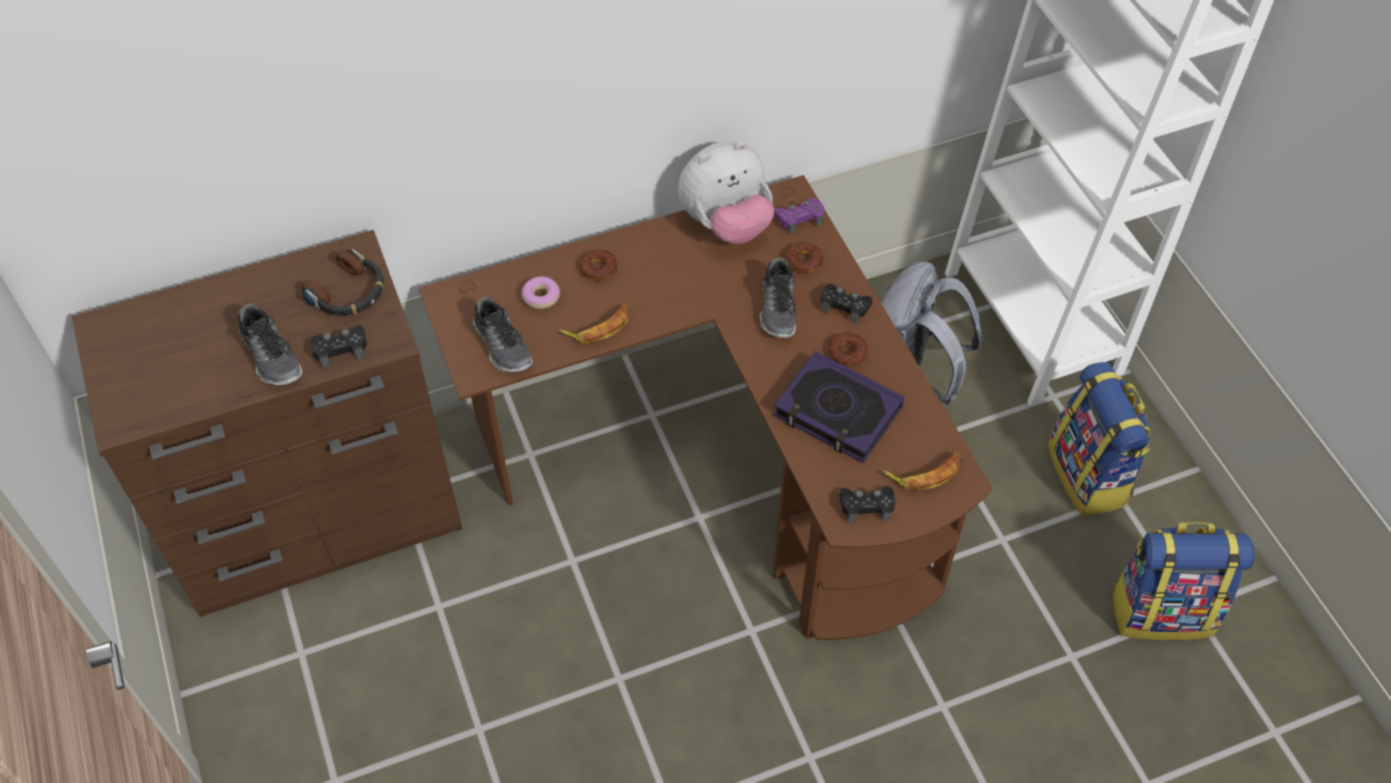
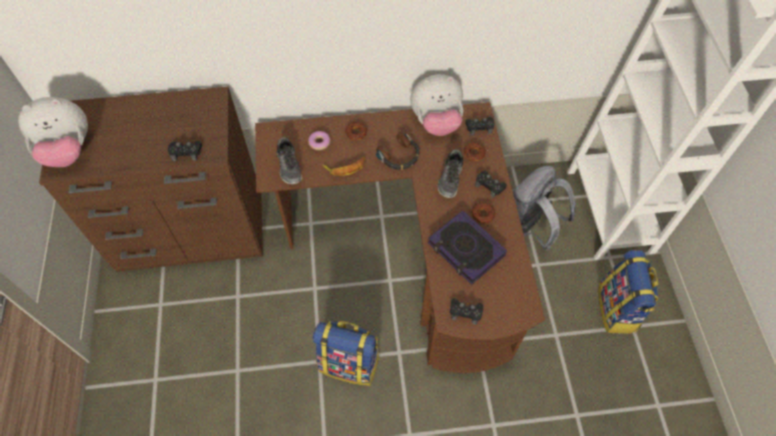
camera: 15 degrees right, 5 degrees up
shoe [238,304,302,385] -> none
headphones [301,249,384,316] -> headphones moved to [376,133,420,170]
purple game controller [774,198,824,234] -> black game controller [465,117,495,136]
banana [882,451,962,491] -> none
backpack [1112,522,1255,640] -> backpack moved to [312,321,380,386]
none -> plush toy [18,97,88,167]

